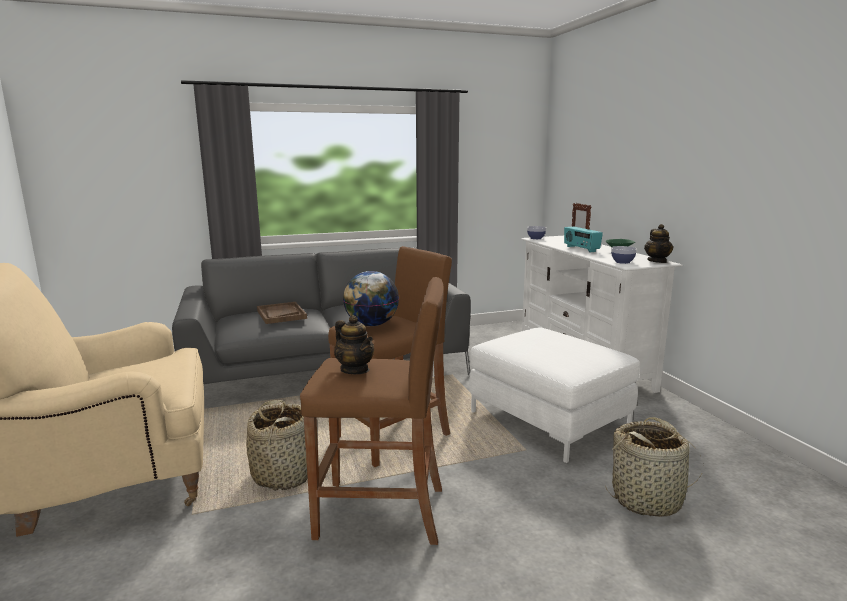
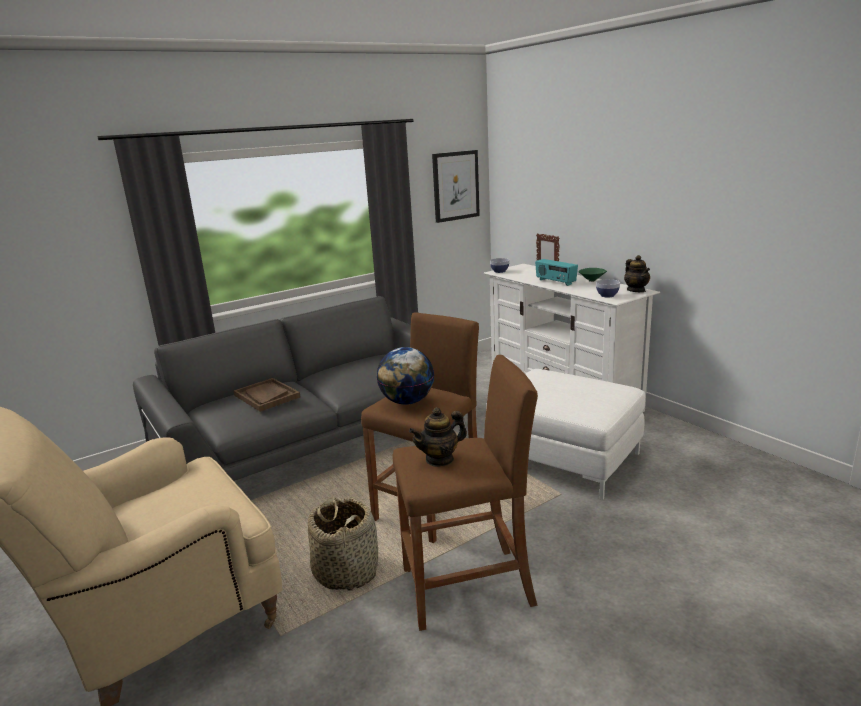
camera: 15 degrees left, 5 degrees up
teapot [334,315,374,374] -> teapot turned 120 degrees clockwise [409,407,467,467]
basket [605,417,702,517] -> none
none -> picture [432,150,480,223]

